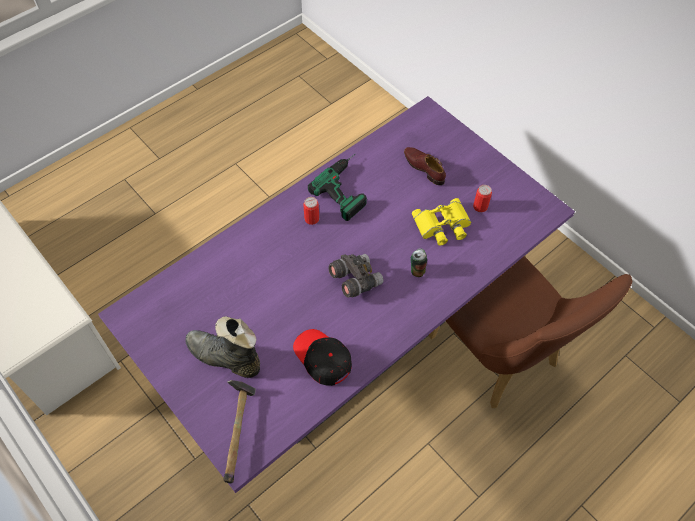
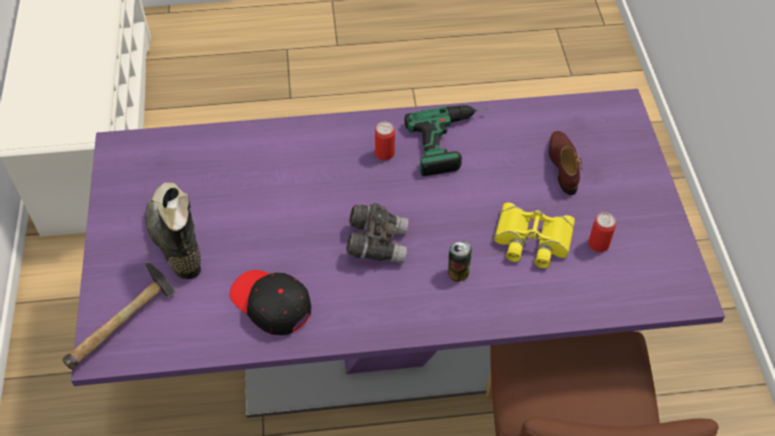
camera: 35 degrees right, 5 degrees down
black cap [293,329,352,386] -> black cap turned 45 degrees counterclockwise [230,270,312,335]

